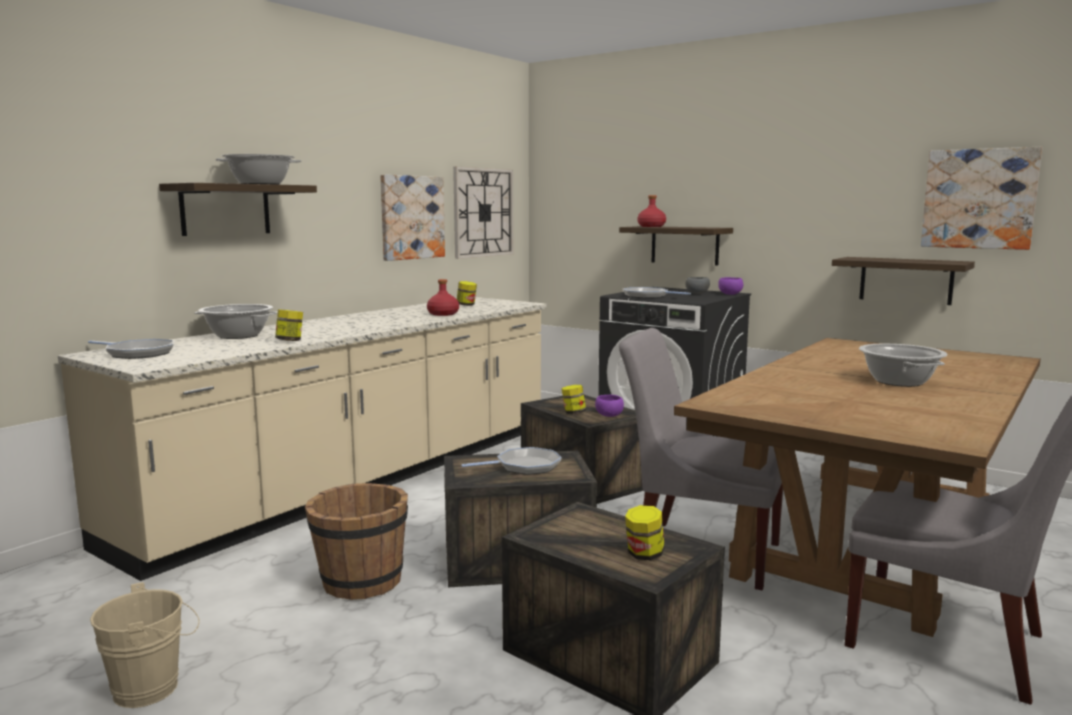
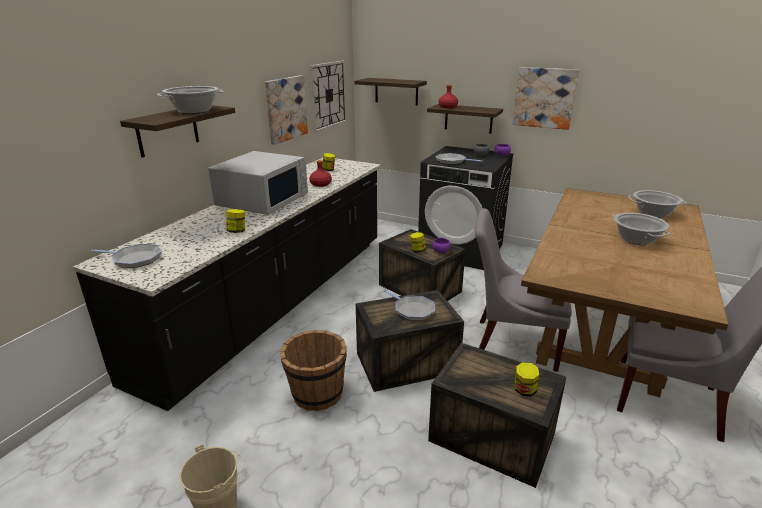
camera: 10 degrees left, 15 degrees up
beige counter [58,297,547,581] -> black counter [73,158,381,411]
cooking pot [194,304,278,339] -> cooking pot moved to [628,190,687,218]
frying pan [461,447,562,475] -> frying pan turned 75 degrees clockwise [383,290,435,320]
shelf [832,257,975,305] -> shelf moved to [355,78,427,105]
picture [921,147,1042,250] -> picture moved to [512,67,579,130]
none -> white microwave [208,151,308,215]

